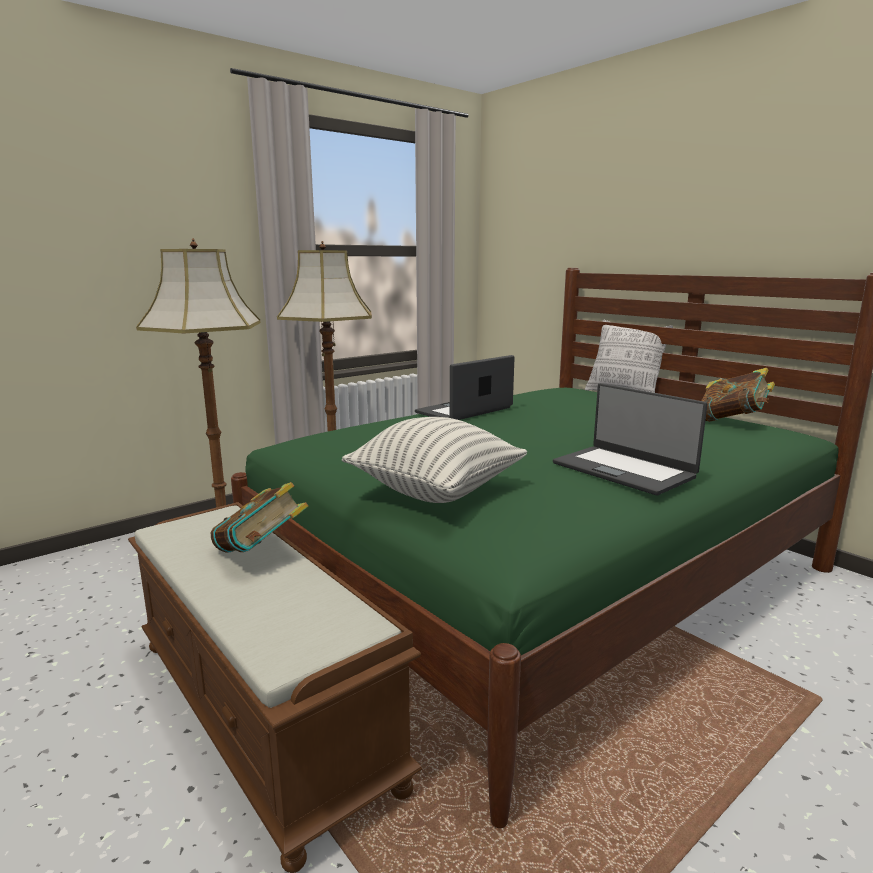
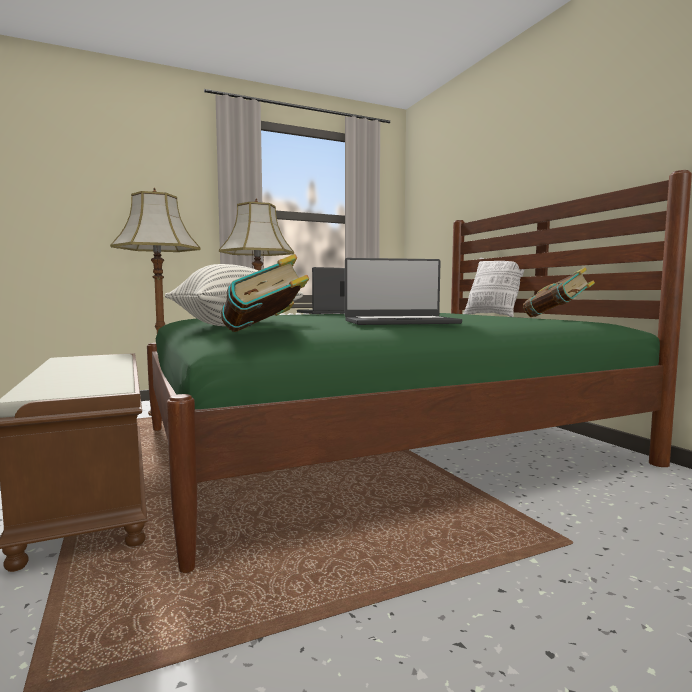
camera: 15 degrees right, 10 degrees down
book [211,482,308,553] -> book moved to [221,254,309,332]
laptop [553,383,708,495] -> laptop turned 75 degrees counterclockwise [345,258,462,325]

